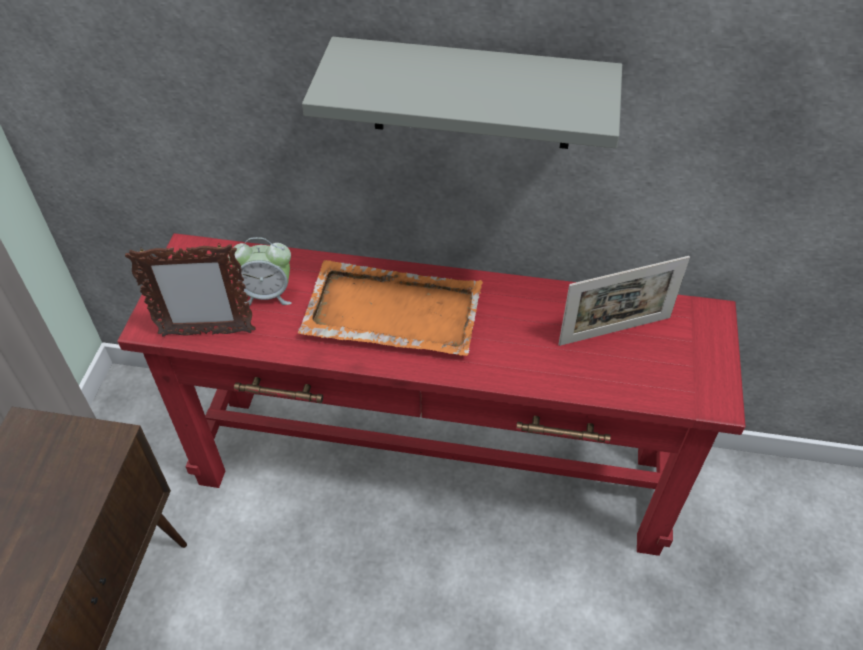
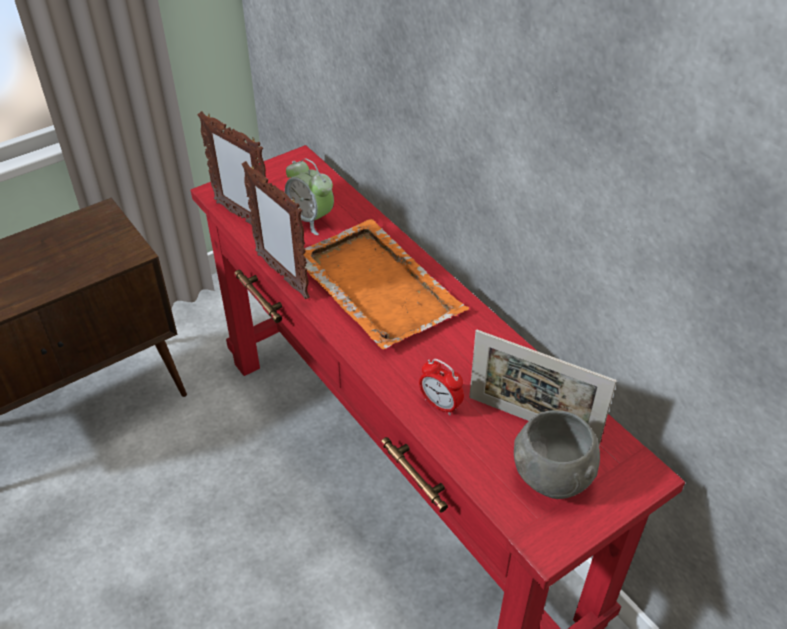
camera: 45 degrees right, 5 degrees down
grey shelf [302,37,622,149] -> none
none -> picture frame [242,161,310,299]
none -> alarm clock [419,359,464,415]
none -> grey bowl [514,410,600,499]

